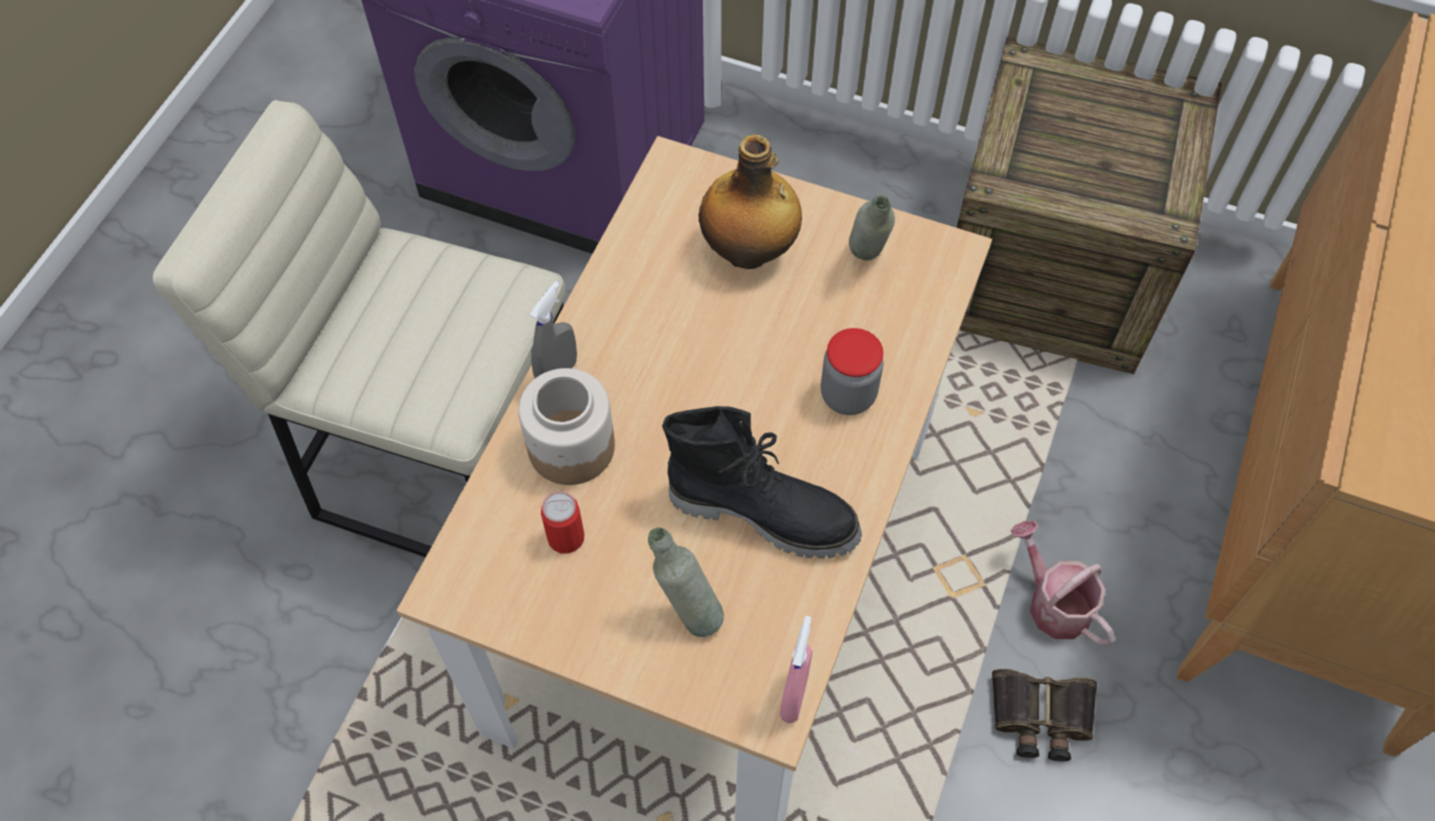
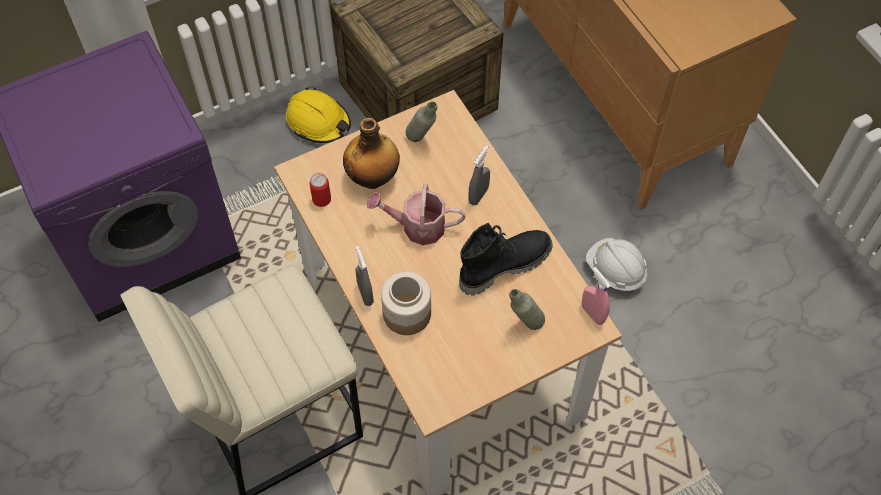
camera: 50 degrees left, 0 degrees up
can [541,491,584,554] -> can moved to [310,173,331,207]
jar [821,328,884,415] -> grey spray bottle [468,145,490,205]
binoculars [992,669,1097,761] -> white hard hat [586,238,647,292]
watering can [1011,521,1115,646] -> watering can moved to [367,184,466,245]
none -> yellow hard hat [286,87,351,143]

